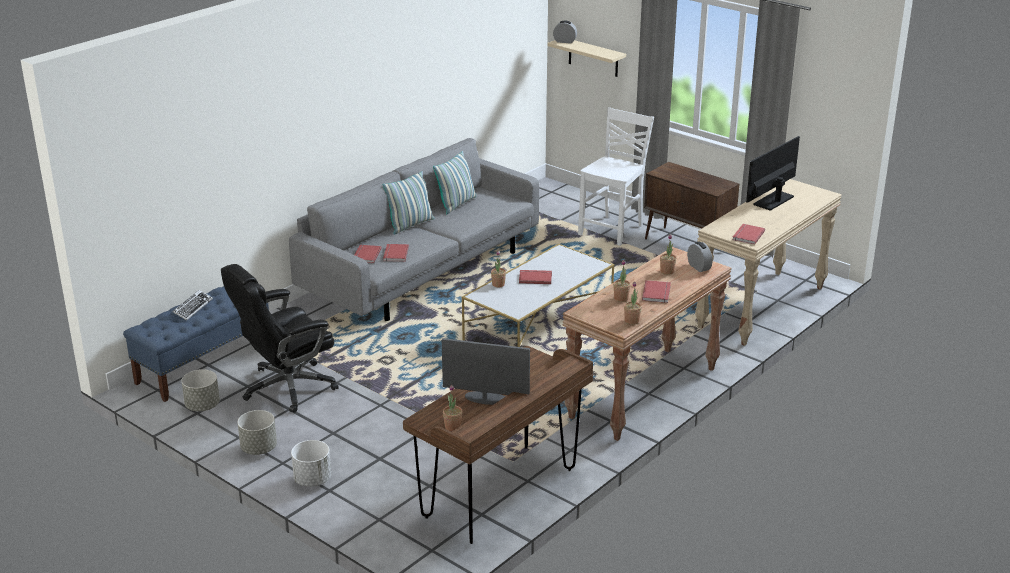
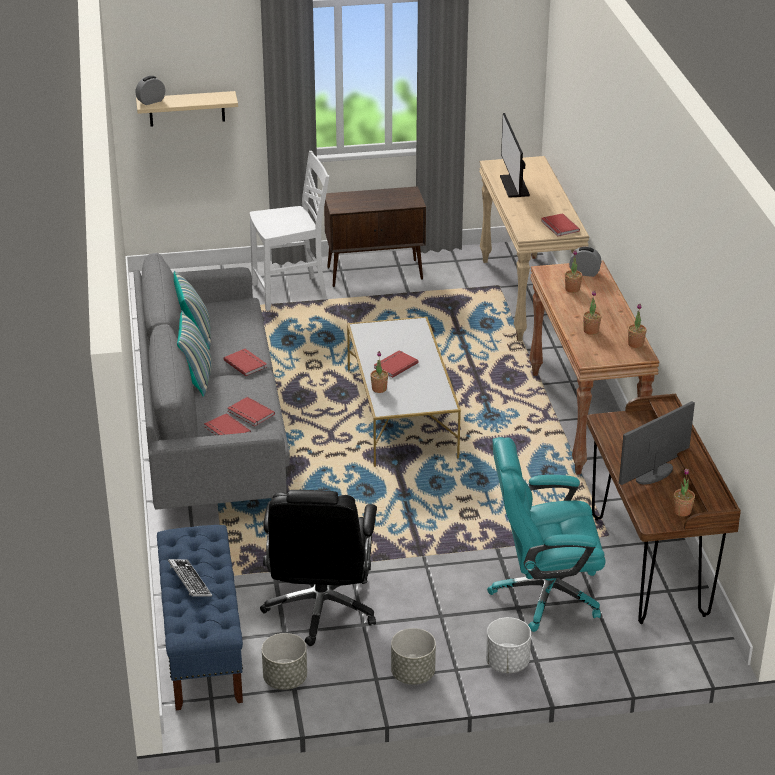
camera: 50 degrees left, 5 degrees up
white chair [578,107,654,246] -> white chair turned 90 degrees clockwise [250,151,329,311]
red book [642,280,671,303] -> red book moved to [224,349,267,376]
none -> turquoise office chair [487,437,605,632]

